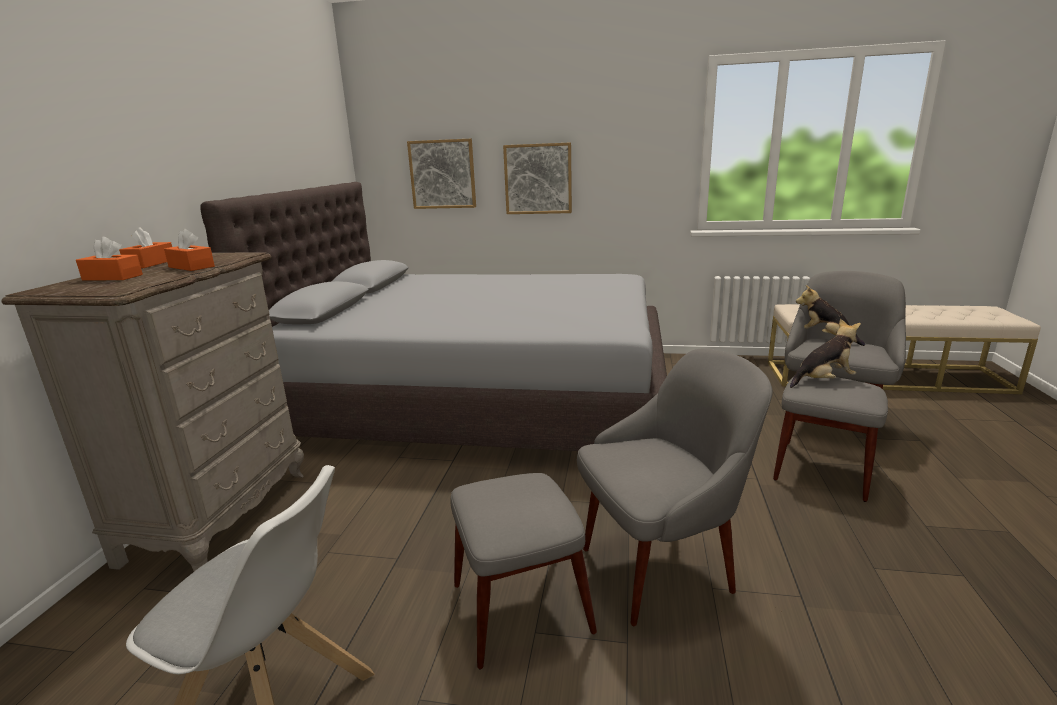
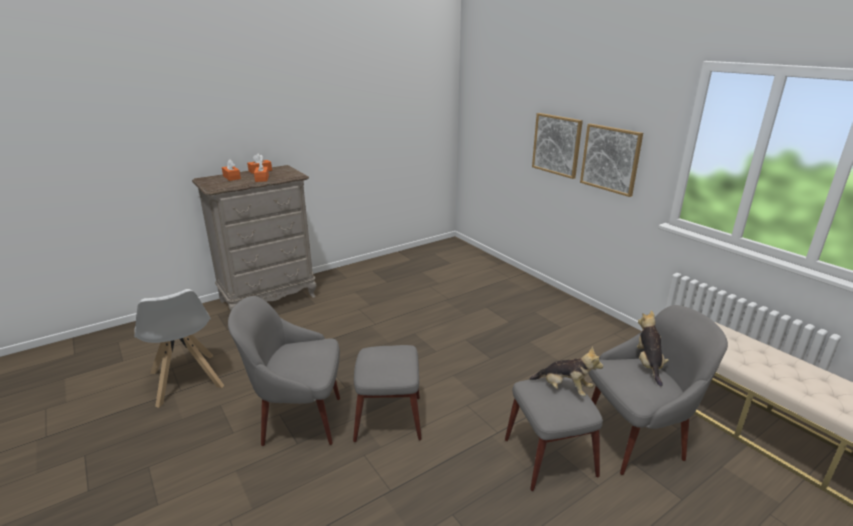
camera: 45 degrees right, 5 degrees up
grey bed [200,182,667,451] -> none
picture [407,139,476,209] -> picture moved to [580,124,643,197]
grey armchair [451,349,773,669] -> grey armchair turned 150 degrees clockwise [228,296,421,446]

